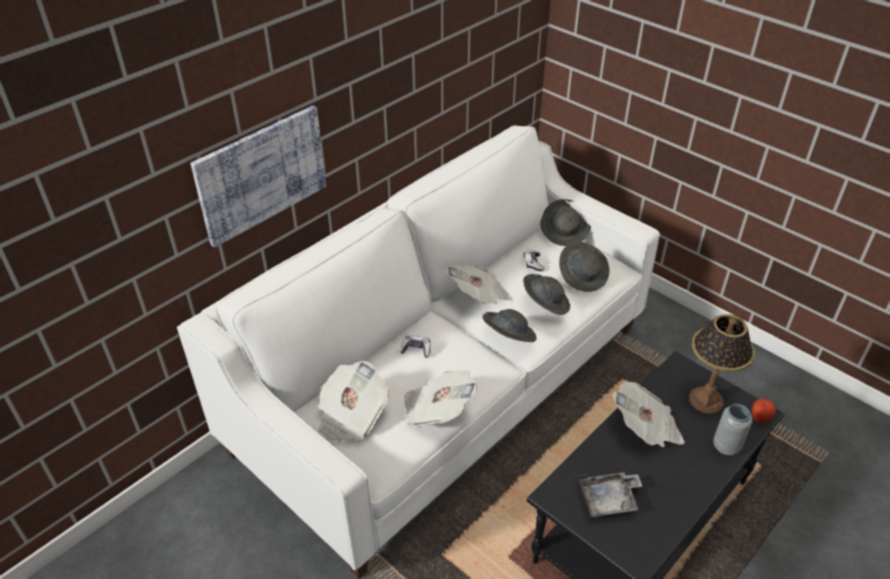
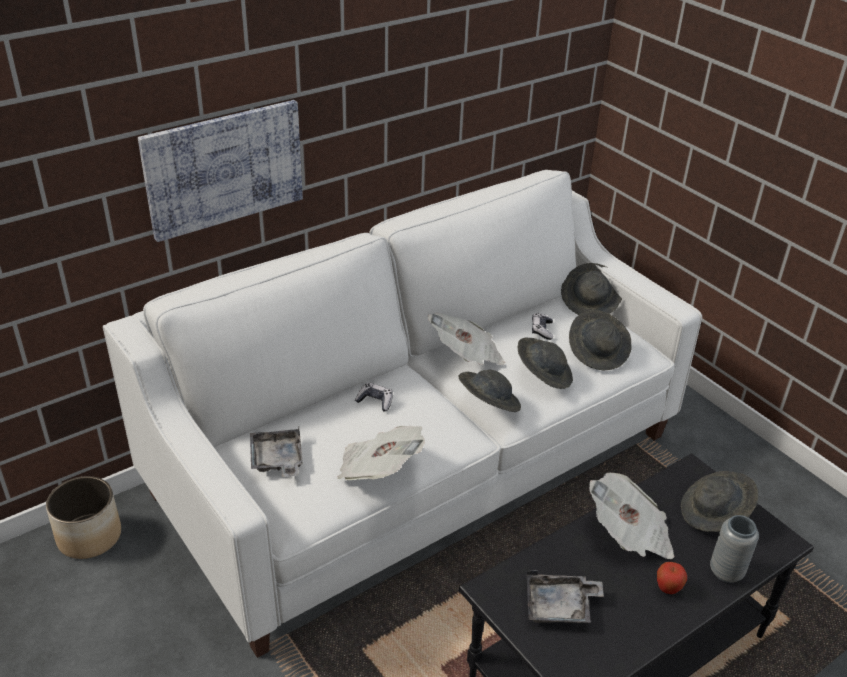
camera: 10 degrees right, 5 degrees down
newspaper [317,361,389,442] -> grey tray [250,427,303,477]
table lamp [689,314,755,414] -> grey hat [681,471,758,532]
apple [752,399,776,422] -> apple moved to [657,562,687,594]
none -> planter [46,476,121,559]

